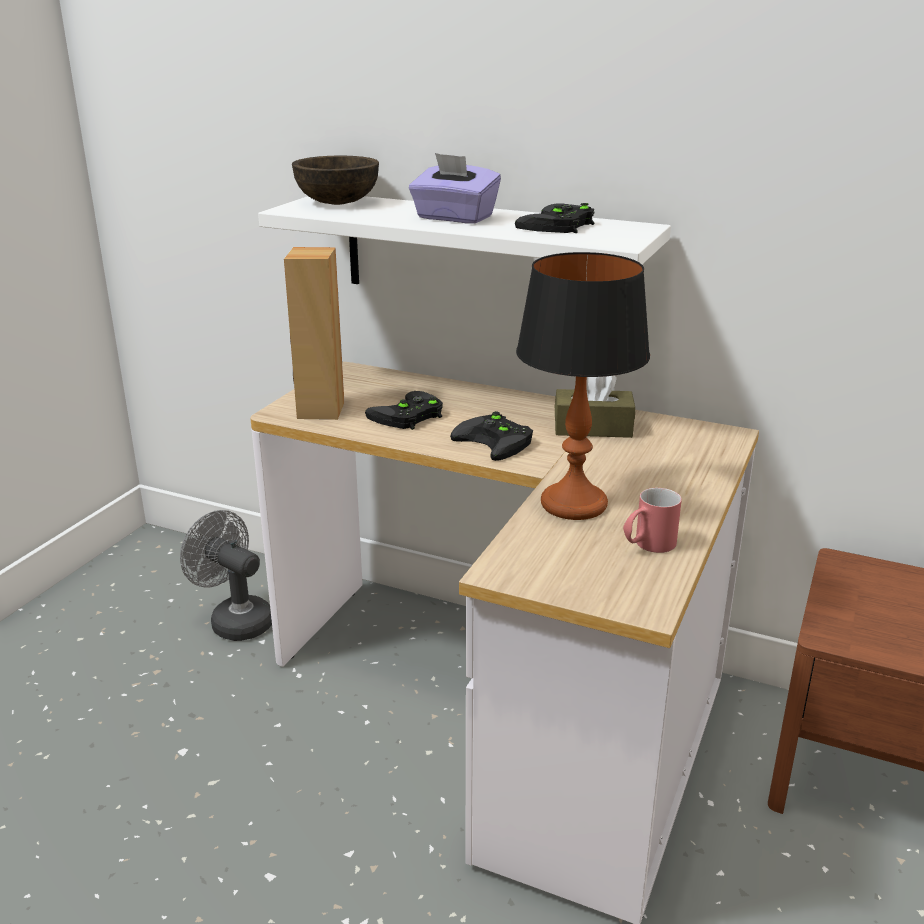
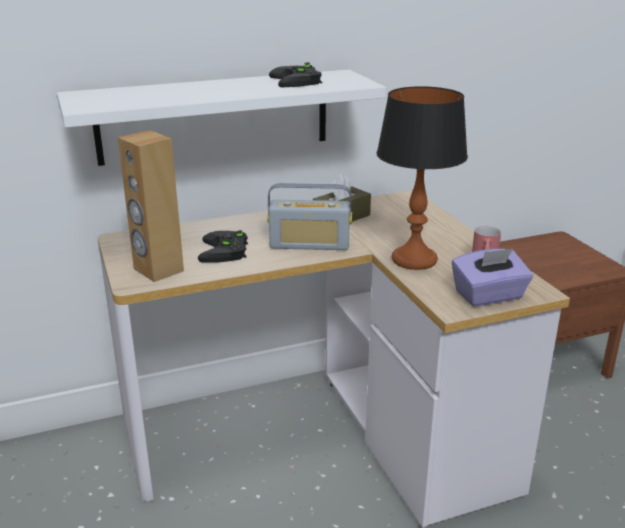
camera: 45 degrees left, 0 degrees up
grey fan [180,510,272,641] -> none
brown bowl [292,156,379,205] -> none
purple tissue box [409,153,501,224] -> purple tissue box moved to [452,249,533,306]
black game controller [450,411,533,461] -> radio [267,183,352,250]

